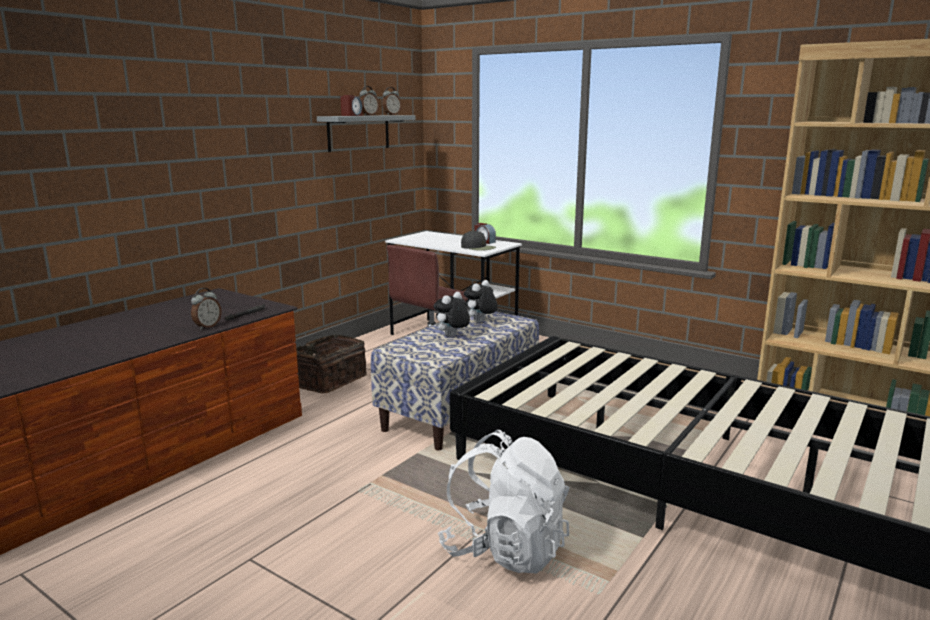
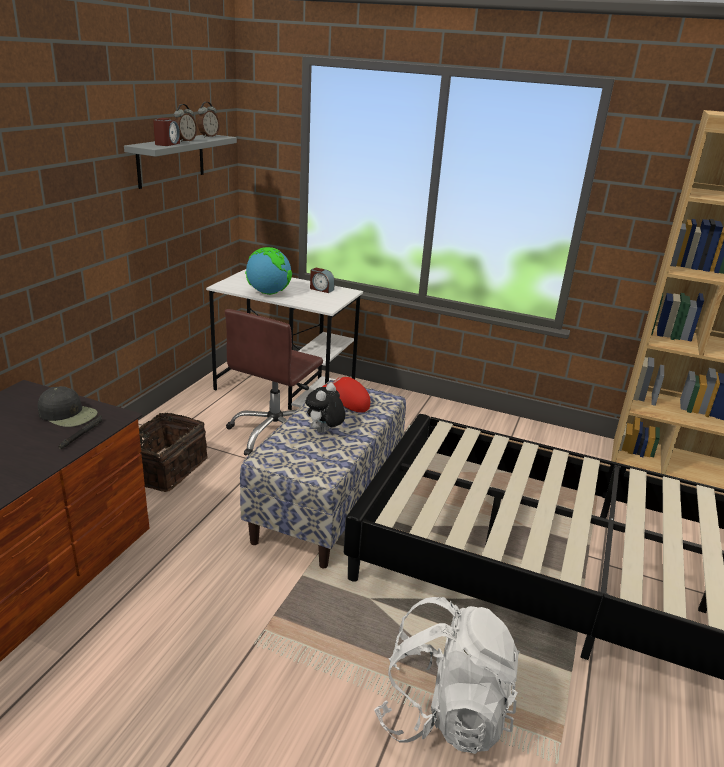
camera: 15 degrees left, 10 degrees up
alarm clock [191,288,221,330] -> none
black cap [461,230,496,251] -> black cap moved to [38,386,98,427]
plush toy [464,280,498,322] -> red cap [322,377,370,413]
none -> globe [245,247,292,295]

